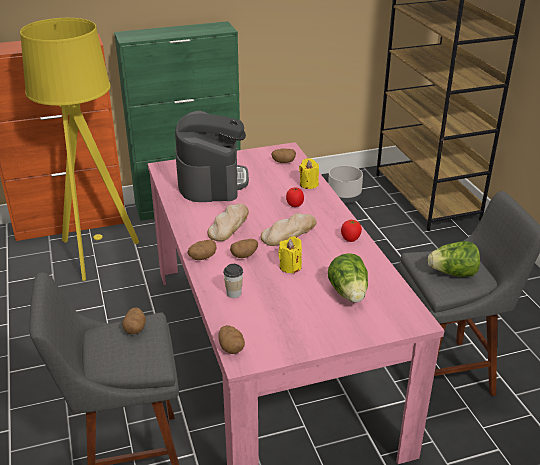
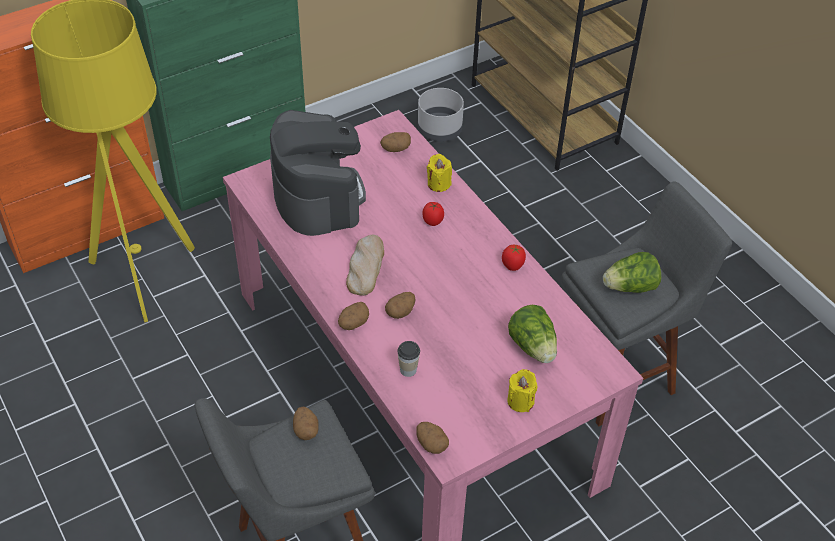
camera: 15 degrees left, 15 degrees up
bread [261,213,316,246] -> none
yellow candle [278,237,302,274] -> yellow candle moved to [507,369,538,412]

